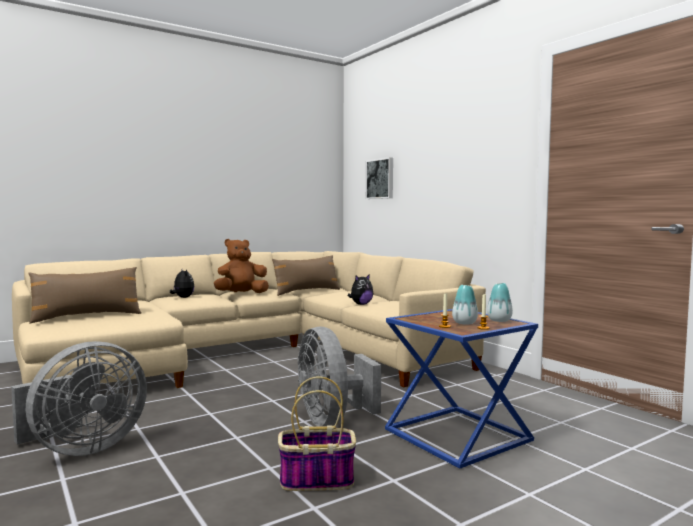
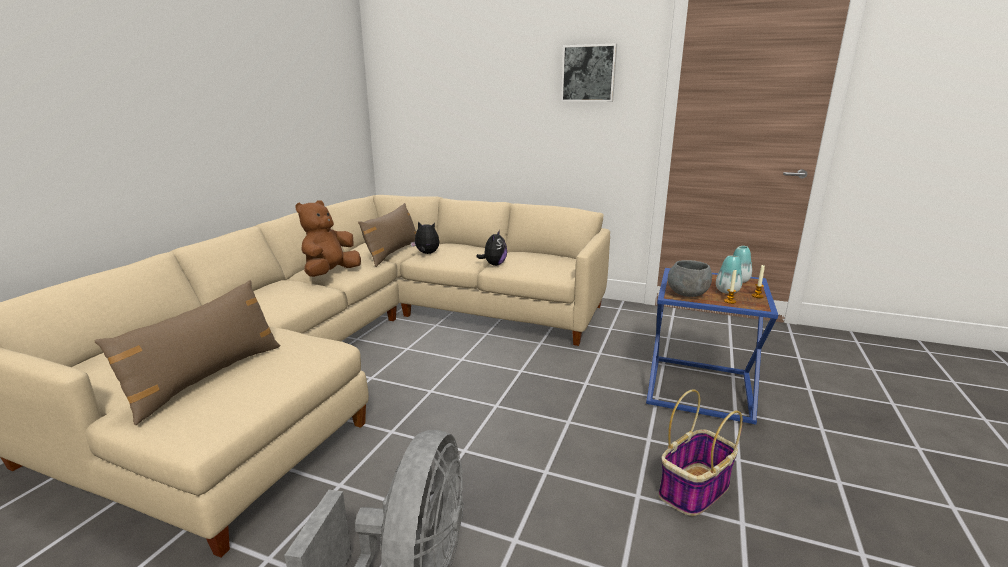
camera: 35 degrees left, 15 degrees up
plush toy [170,270,194,298] -> plush toy moved to [410,221,439,254]
grey fan [298,327,381,426] -> none
picture [366,157,393,199] -> picture moved to [561,43,617,102]
none -> grey bowl [668,260,712,297]

